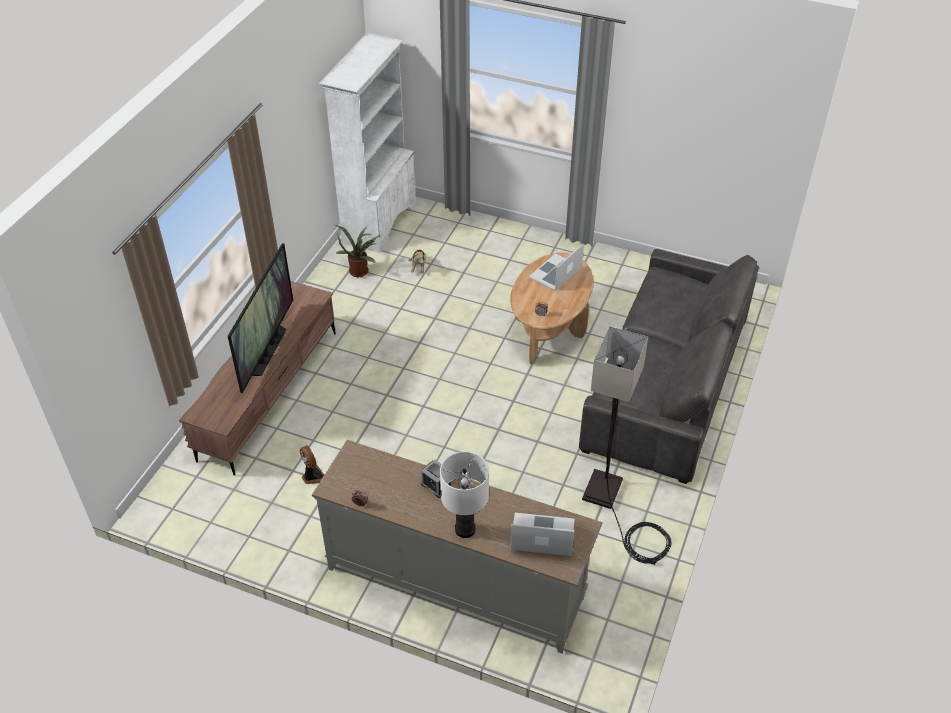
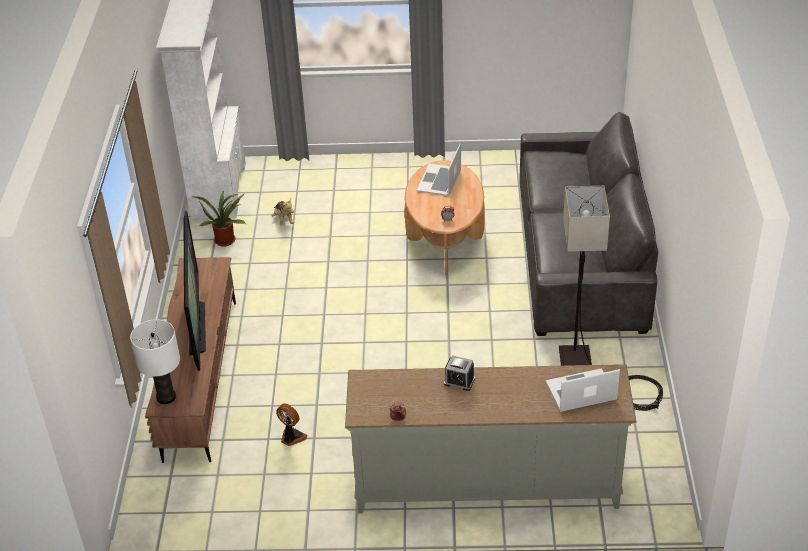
camera: 20 degrees left, 5 degrees down
white table lamp [440,452,489,538] -> white table lamp moved to [130,319,180,404]

